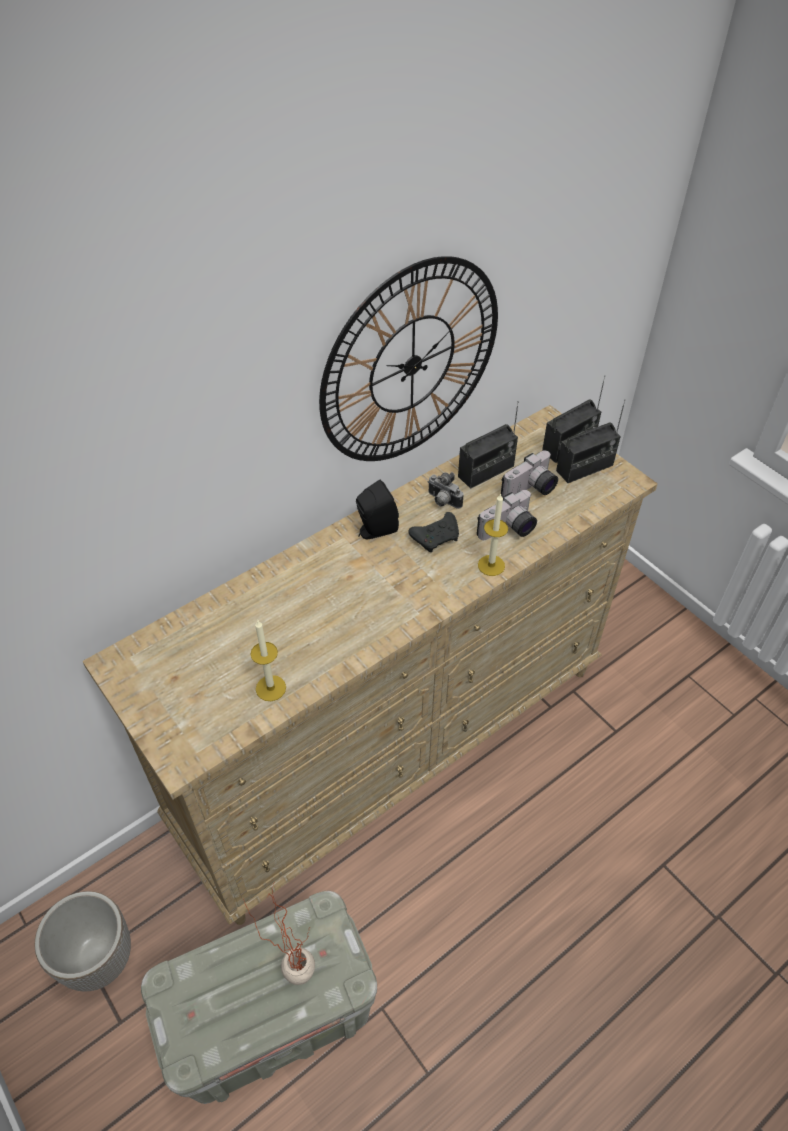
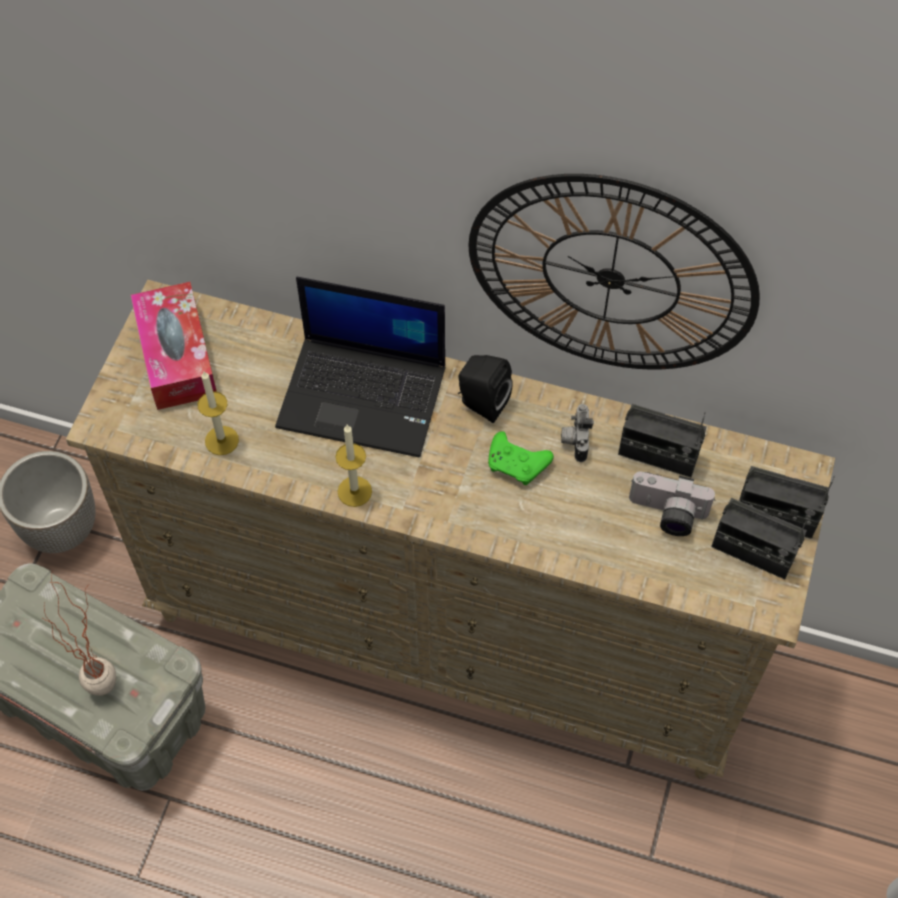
camera: 55 degrees right, 10 degrees up
black game controller [408,512,459,552] -> green game controller [488,431,554,485]
camera [477,490,537,540] -> none
candle [478,493,508,576] -> candle moved to [335,425,372,507]
none -> tissue box [131,282,217,410]
none -> laptop [275,277,445,457]

